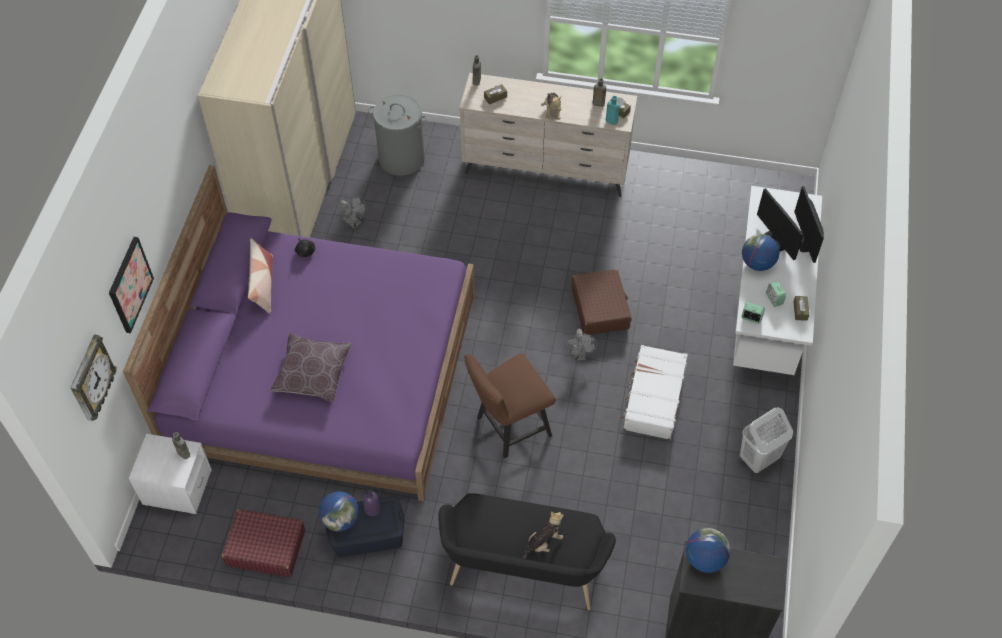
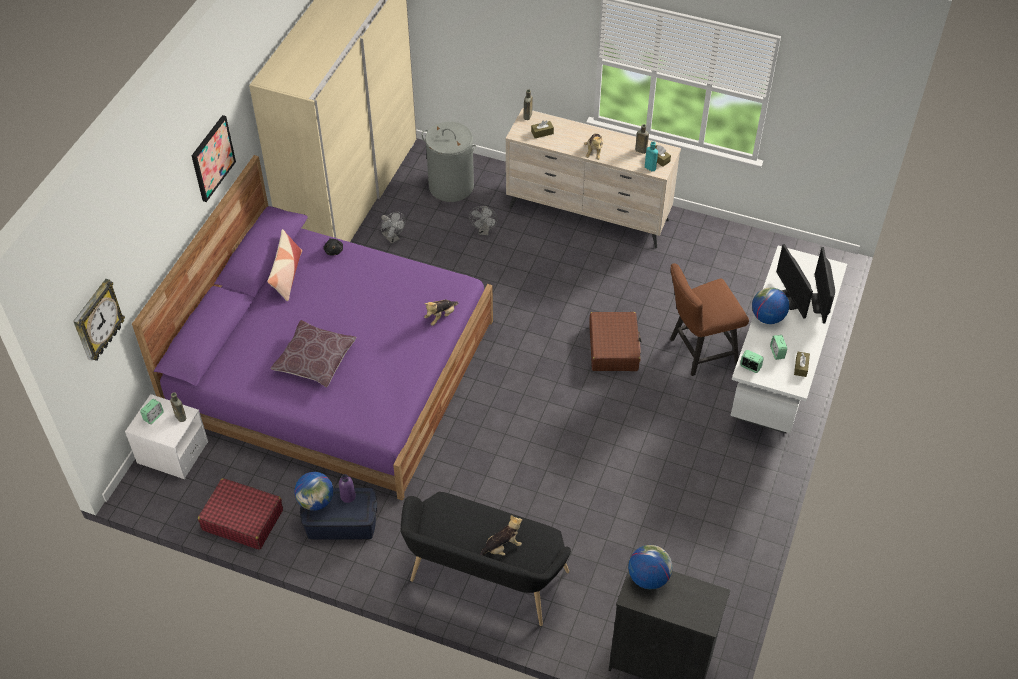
camera: 10 degrees right, 5 degrees down
picture [109,237,154,333] -> picture moved to [191,115,236,202]
brown chair [464,353,556,458] -> brown chair moved to [670,263,749,376]
grey fan [565,329,597,360] -> grey fan moved to [469,206,498,235]
white suitcase [621,345,688,440] -> none
white laundry basket [740,408,793,473] -> none
none -> alarm clock [140,399,164,424]
none -> plush toy [424,300,458,326]

